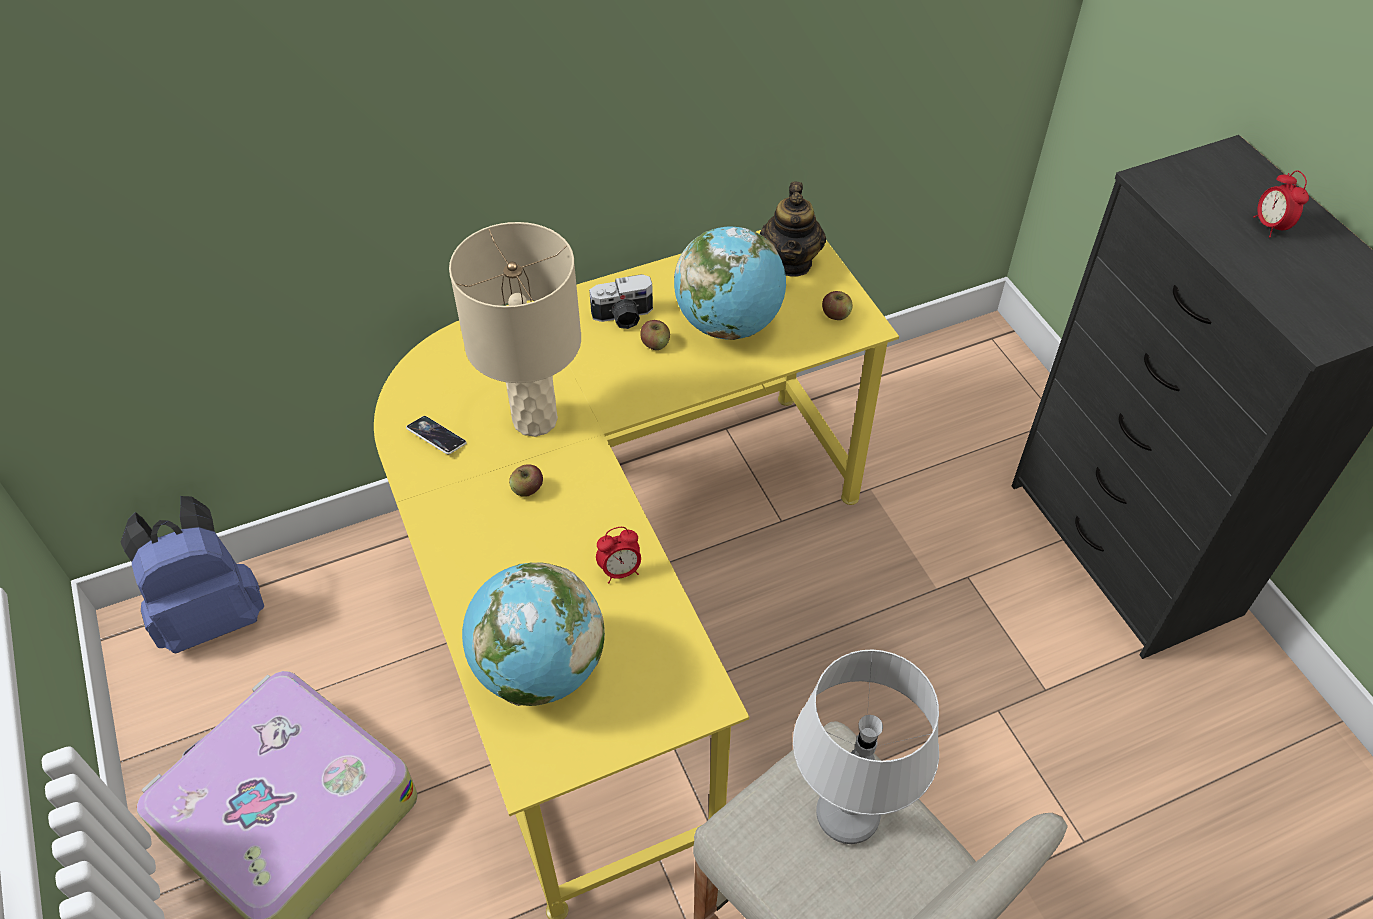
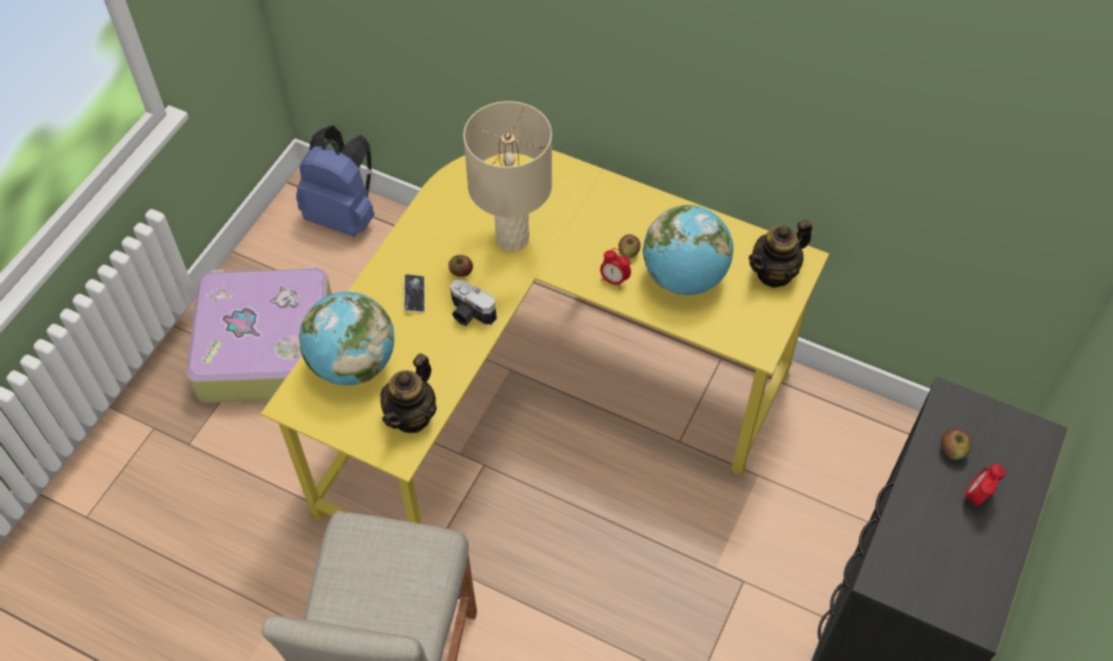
camera: 50 degrees right, 5 degrees up
phone [406,416,467,454] -> phone moved to [404,274,425,313]
camera [589,274,653,329] -> camera moved to [450,280,497,326]
alarm clock [596,527,641,583] -> alarm clock moved to [600,248,631,289]
grey table lamp [793,650,939,844] -> none
apple [822,291,853,320] -> apple moved to [941,428,972,460]
none -> teapot [380,353,437,433]

